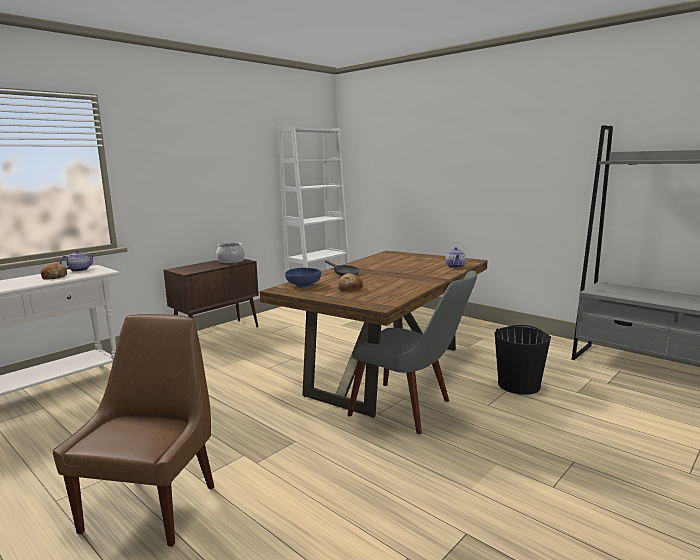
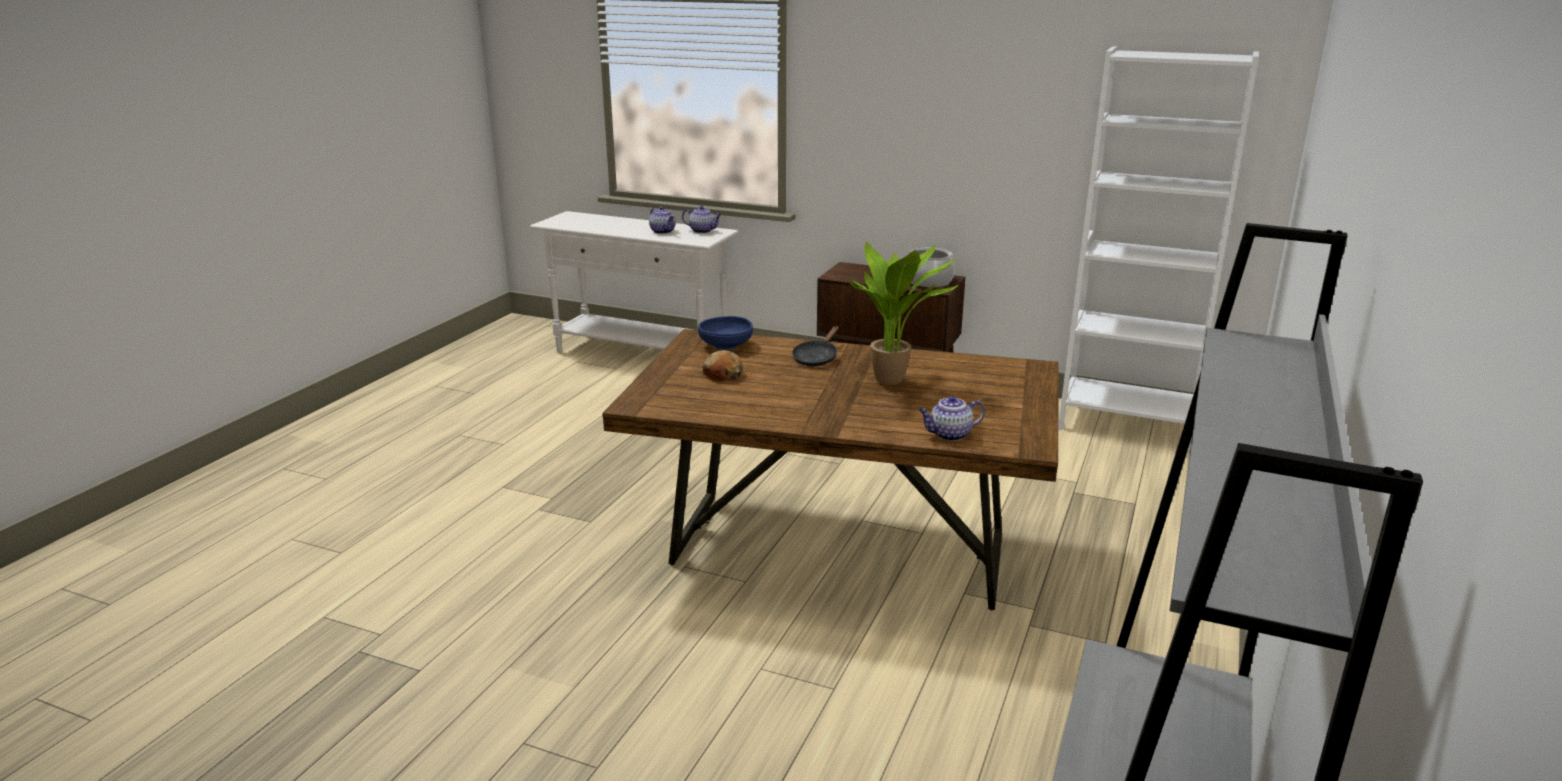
camera: 70 degrees right, 10 degrees up
bread [41,263,67,279] -> teapot [649,206,676,234]
brown chair [52,314,214,547] -> none
grey chair [347,270,477,434] -> none
black bucket [495,325,551,395] -> none
none -> potted plant [848,242,960,386]

